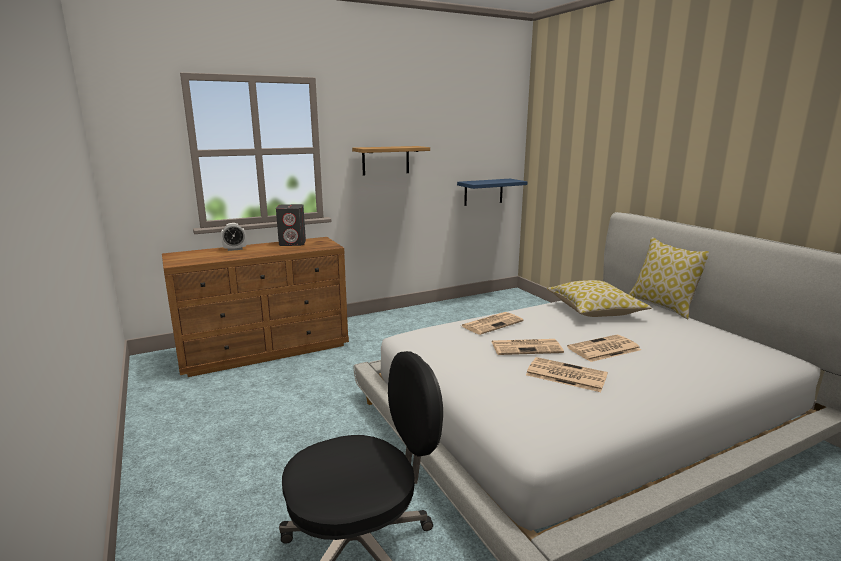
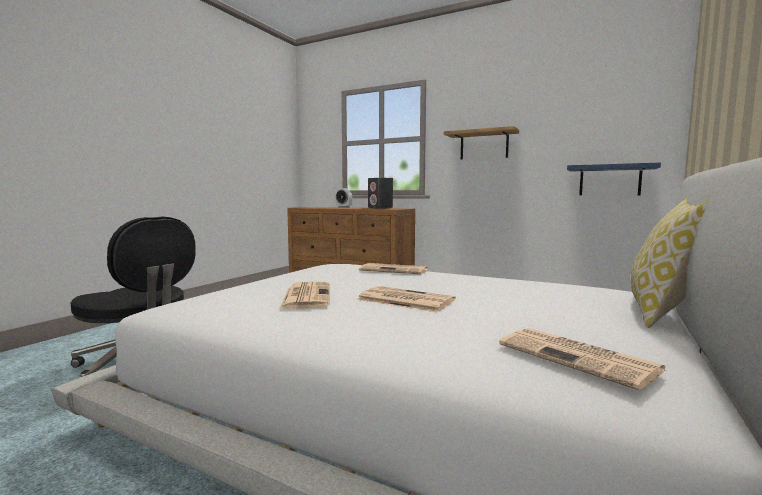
camera: 55 degrees right, 10 degrees down
newspaper [492,339,564,355] -> newspaper moved to [499,328,666,391]
pillow [547,280,652,317] -> none

